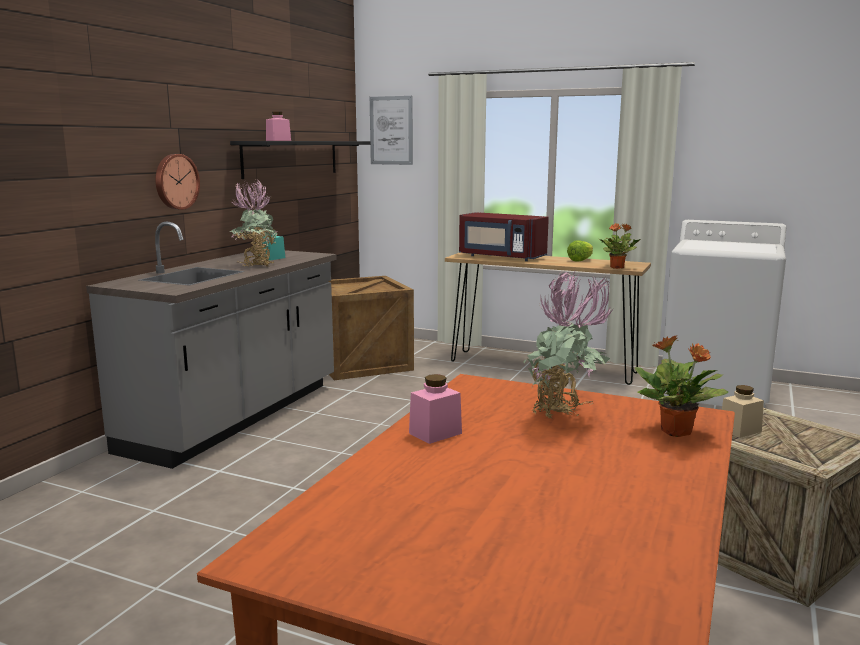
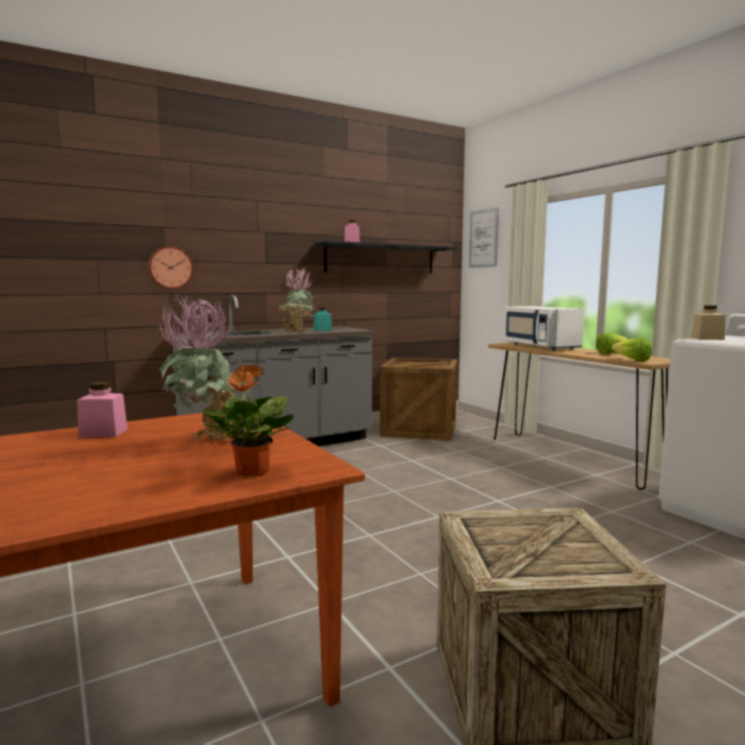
camera: 35 degrees right, 5 degrees down
wall clock [155,154,200,210] -> wall clock moved to [148,246,193,289]
red microwave [459,212,549,261] -> white microwave [503,306,585,351]
potted plant [599,223,641,269] -> lettuce [611,338,652,362]
beige jar [722,385,764,438] -> beige jar moved to [691,305,726,340]

